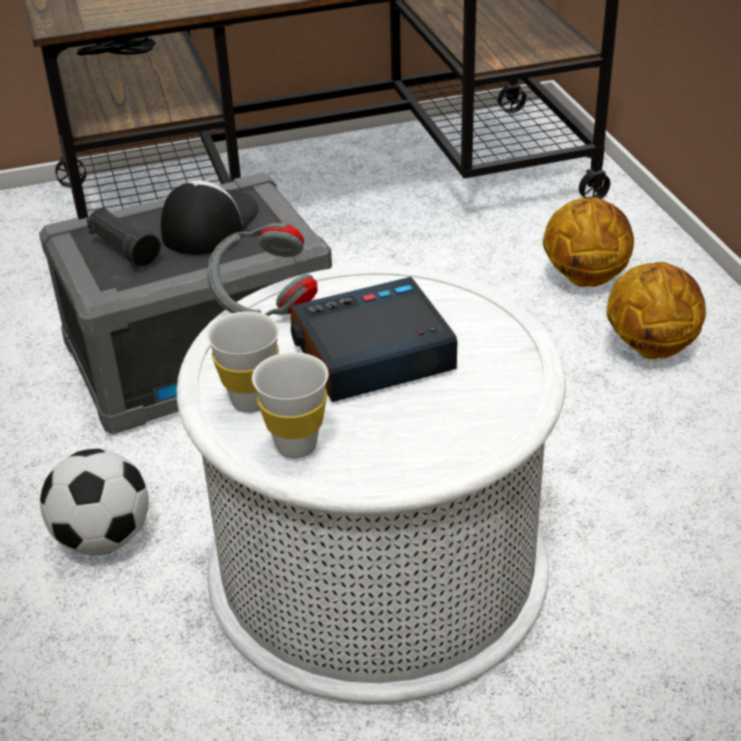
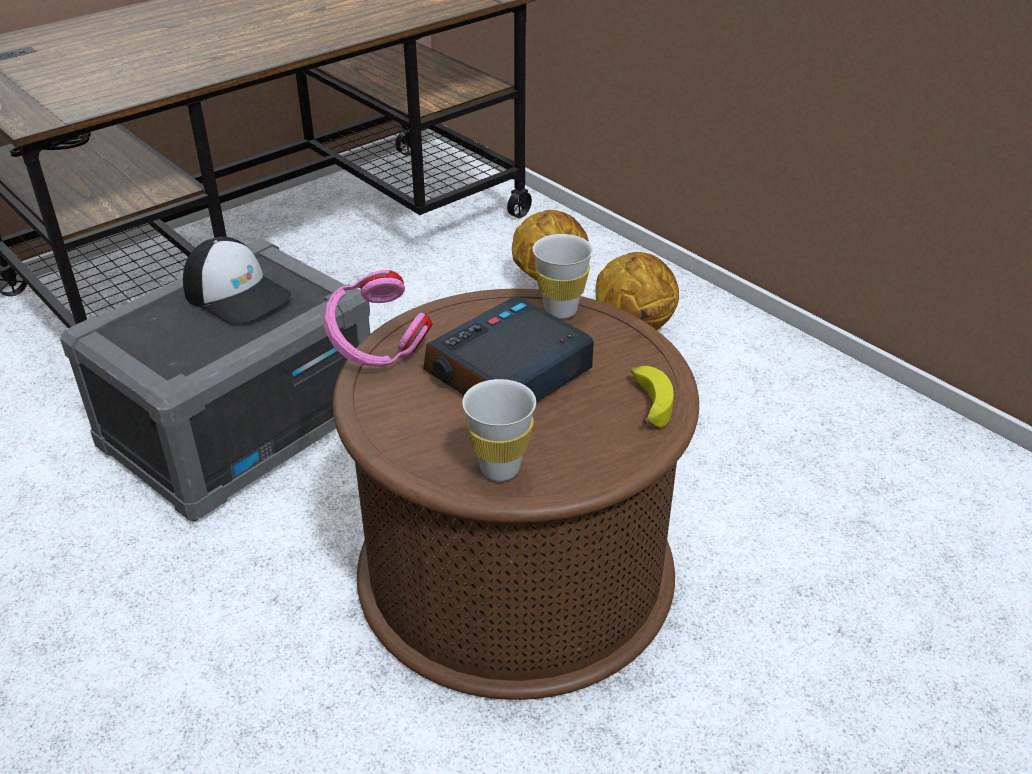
camera: 25 degrees left, 0 degrees up
football [40,449,149,555] -> none
black flashlight [86,208,161,268] -> none
cap [161,181,259,255] -> cap turned 135 degrees clockwise [183,237,292,324]
white coffee table [177,265,566,704] -> brown coffee table [333,289,699,700]
grey headphones [207,223,318,316] -> pink headphones [323,270,432,366]
white cup [207,312,279,413] -> white cup moved to [533,234,593,319]
none -> banana [631,366,674,427]

